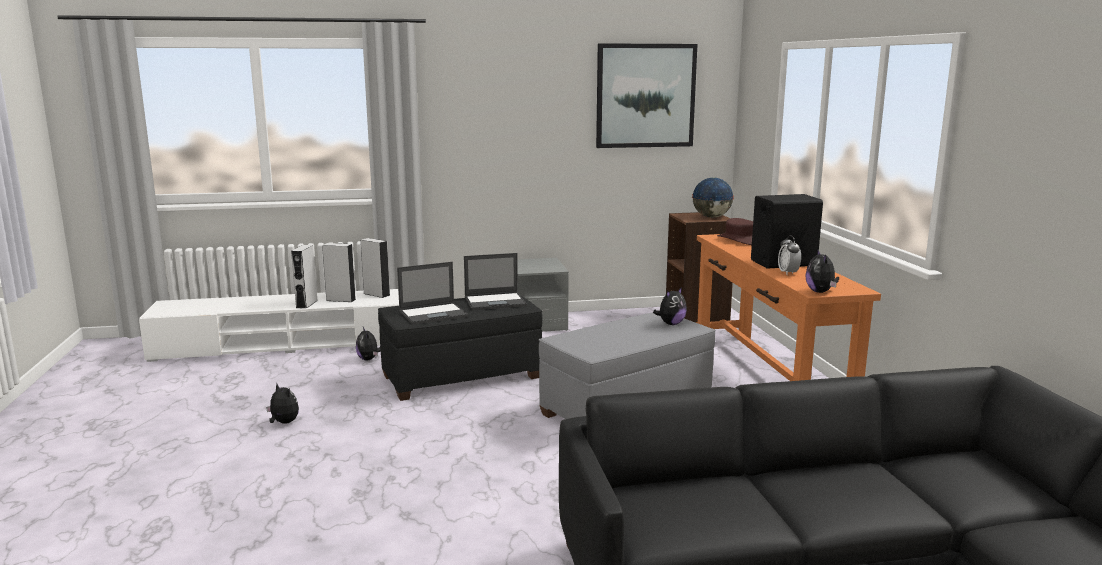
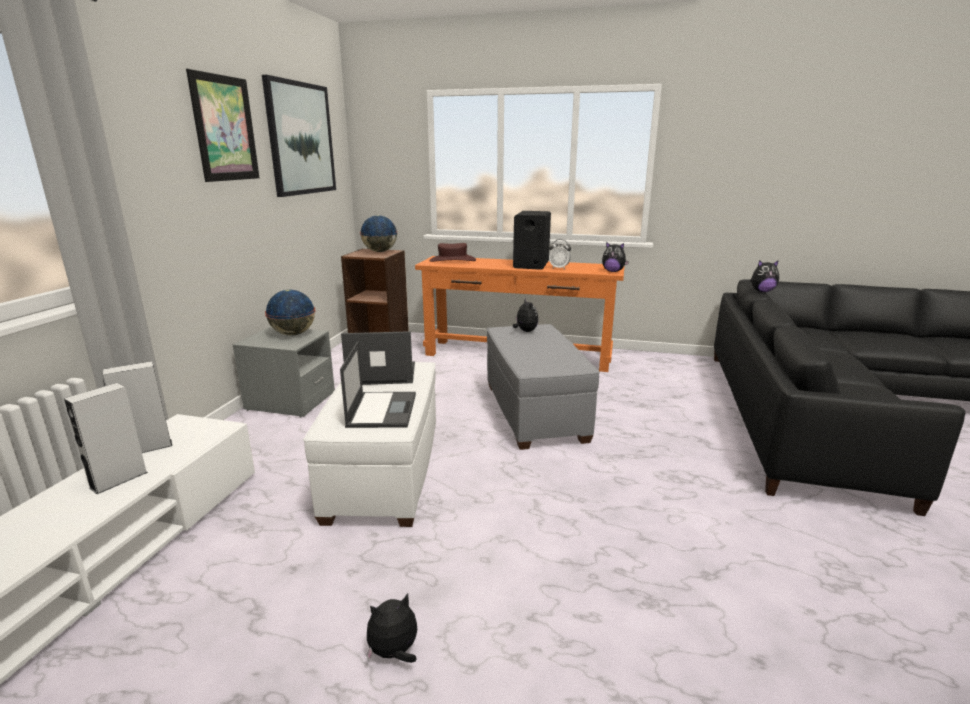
camera: 65 degrees left, 5 degrees up
grey speaker [291,245,318,309] -> none
plush toy [356,327,381,361] -> plush toy moved to [750,260,779,292]
black ottoman [378,295,542,401] -> white ottoman [303,362,436,527]
laptop [464,253,527,310] -> laptop turned 105 degrees counterclockwise [341,331,415,385]
none -> picture [186,69,260,182]
none -> globe [265,290,315,336]

